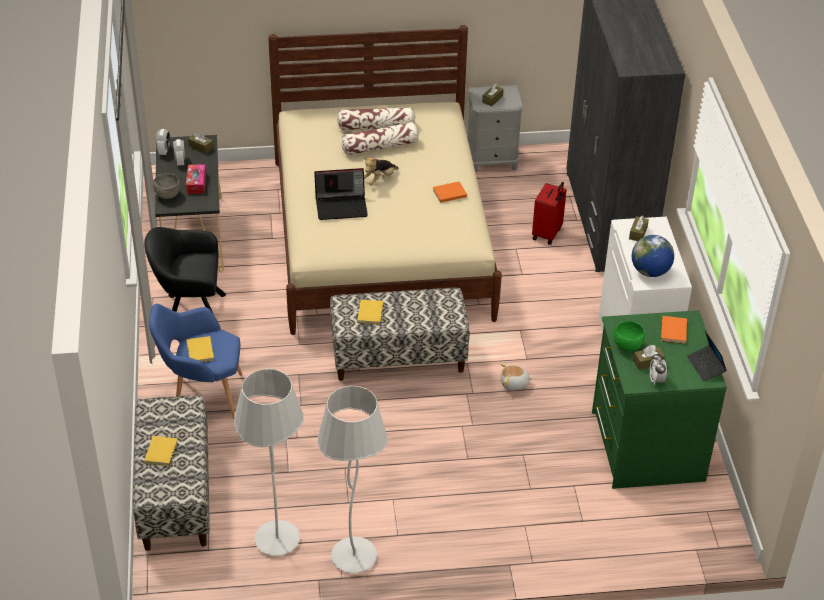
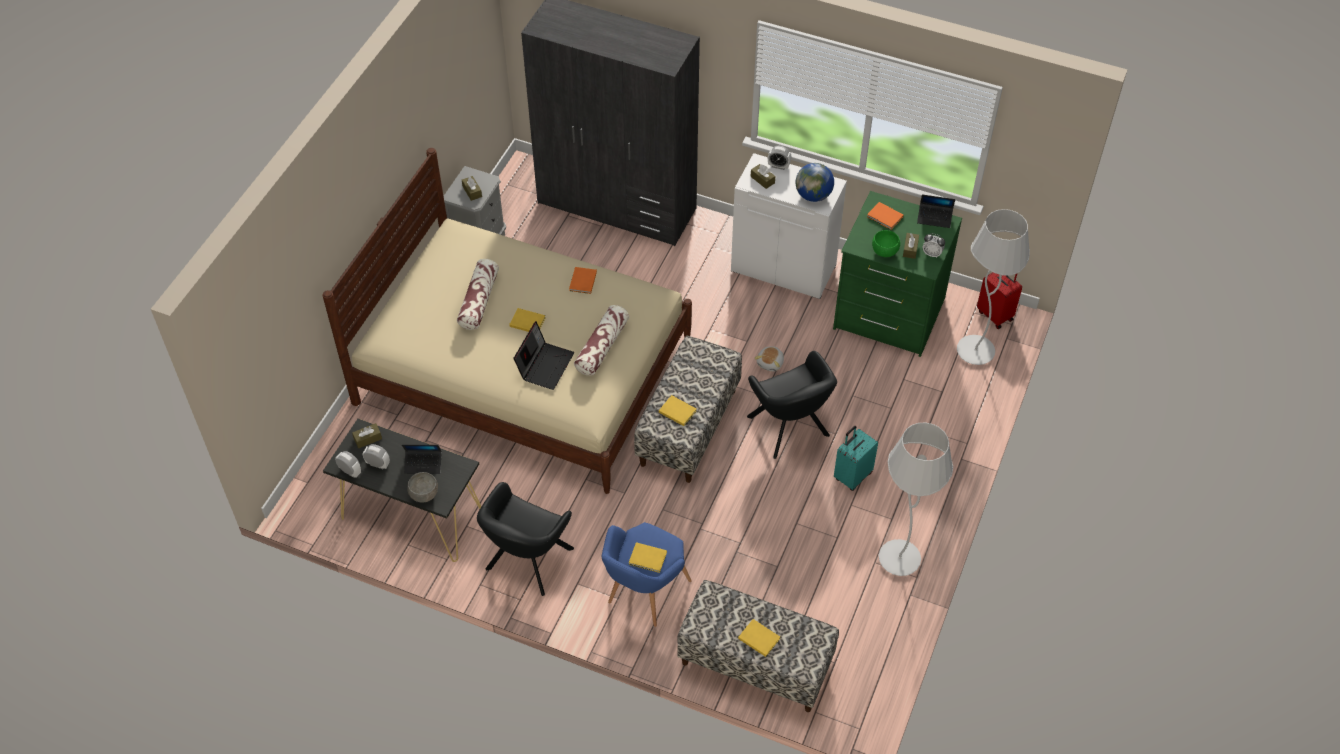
camera: 60 degrees left, 10 degrees up
tissue box [186,165,206,194] -> laptop [402,445,442,474]
white floor lamp [234,369,304,556] -> white floor lamp moved to [957,209,1030,365]
pillow [337,107,415,130] -> pillow moved to [574,305,629,376]
plush toy [364,157,399,185] -> yellow book [509,308,545,332]
red suitcase [532,182,567,245] -> red suitcase moved to [977,272,1022,329]
none -> black armchair [747,351,837,459]
none -> alarm clock [768,146,791,170]
none -> turquoise suitcase [834,426,878,491]

